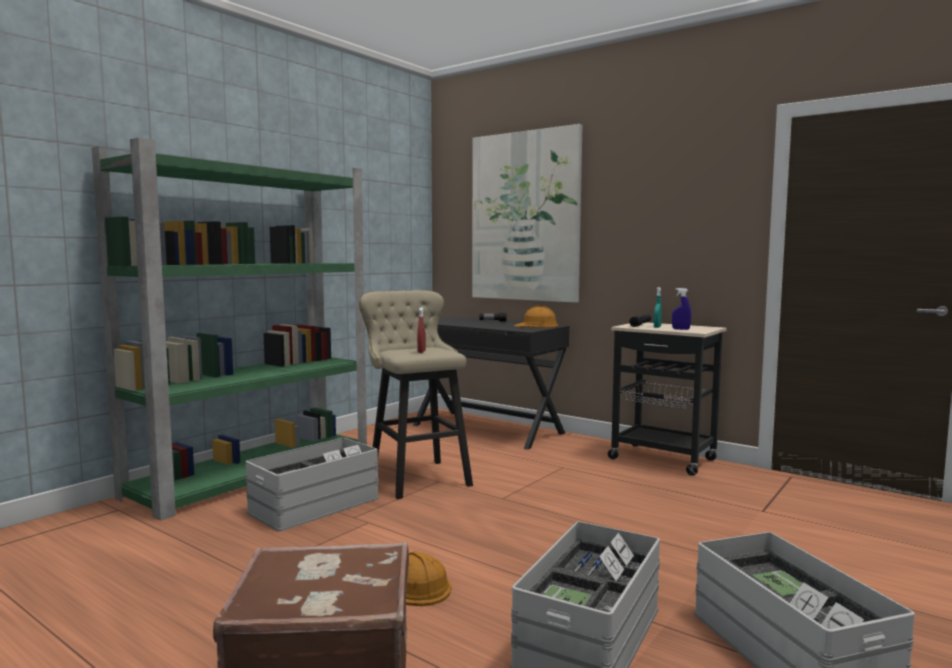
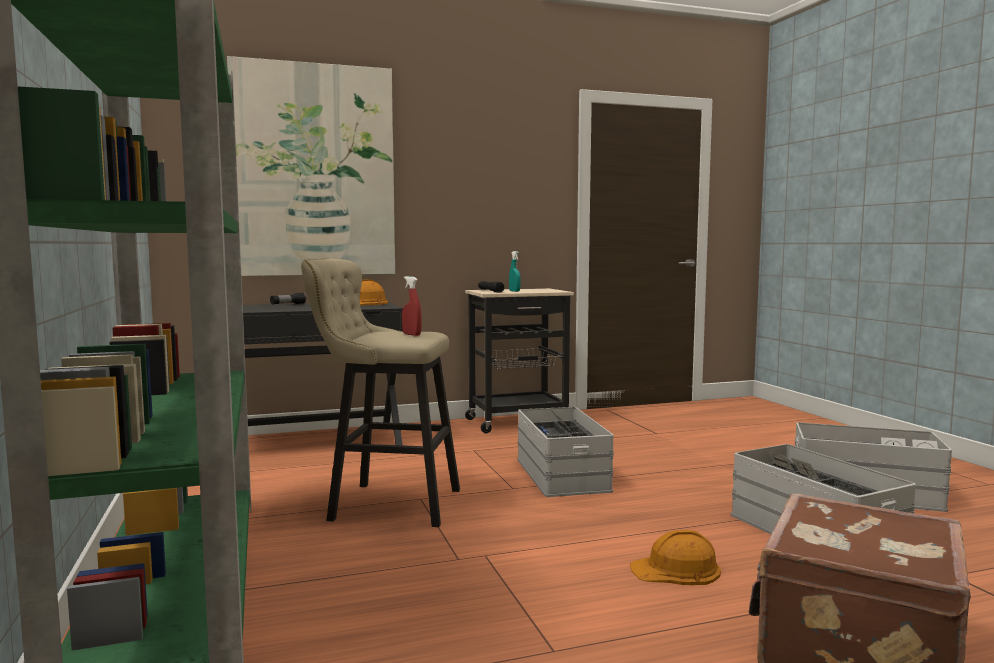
camera: 55 degrees left, 0 degrees up
grey storage box [246,438,379,531] -> grey storage box moved to [517,407,614,497]
blue spray bottle [672,288,691,330] -> none

